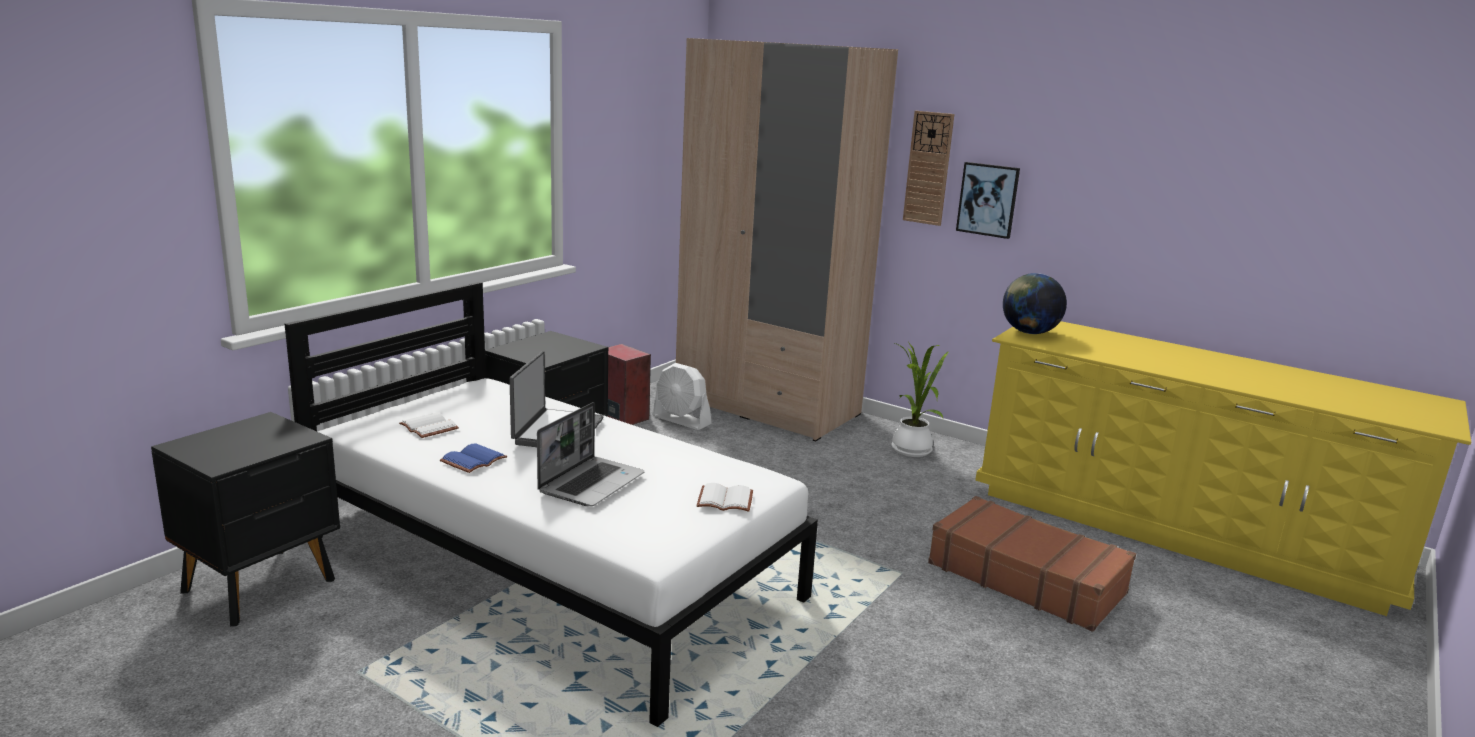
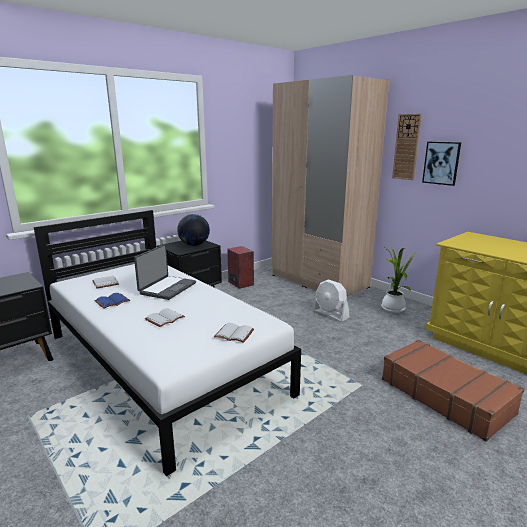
camera: 15 degrees right, 0 degrees up
laptop [537,402,645,506] -> white book [145,308,185,327]
white fan [652,363,712,430] -> white fan moved to [313,280,350,322]
globe [1003,273,1067,334] -> globe moved to [177,214,210,246]

